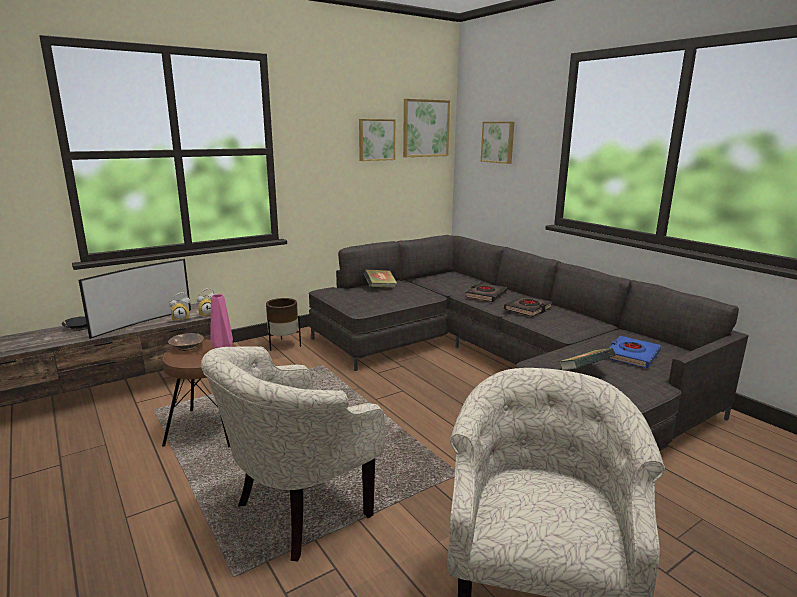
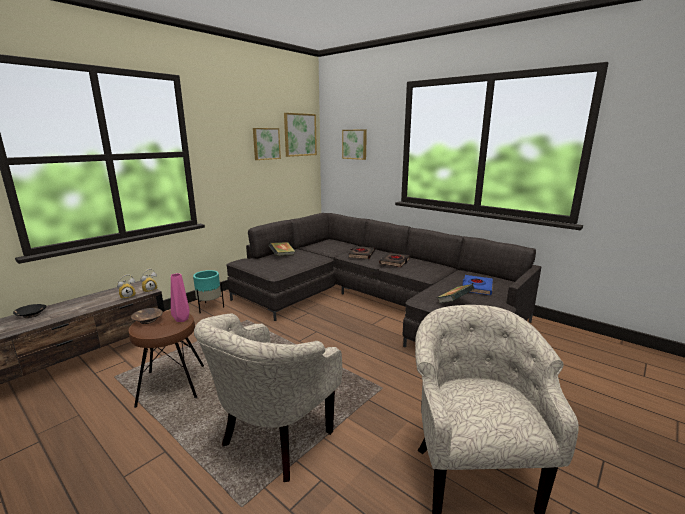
camera: 15 degrees left, 0 degrees up
television [78,259,191,339] -> none
brown planter [266,298,301,351] -> turquoise planter [193,270,224,313]

